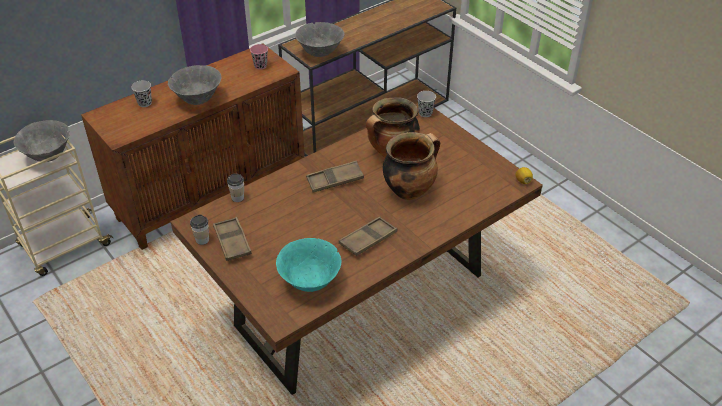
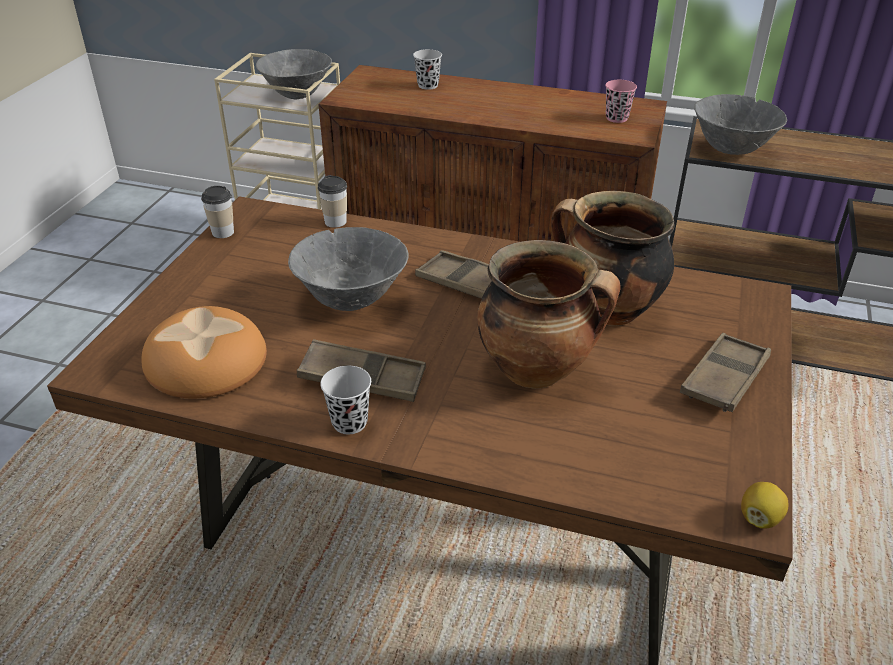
camera: 55 degrees right, 5 degrees down
grey bowl [168,65,221,105] -> grey bowl moved to [288,227,409,311]
brown tray [213,217,252,261] -> brown tray moved to [680,333,771,412]
turquoise bowl [276,238,342,292] -> bread [142,306,267,399]
black cup [417,91,436,117] -> black cup moved to [320,366,371,434]

